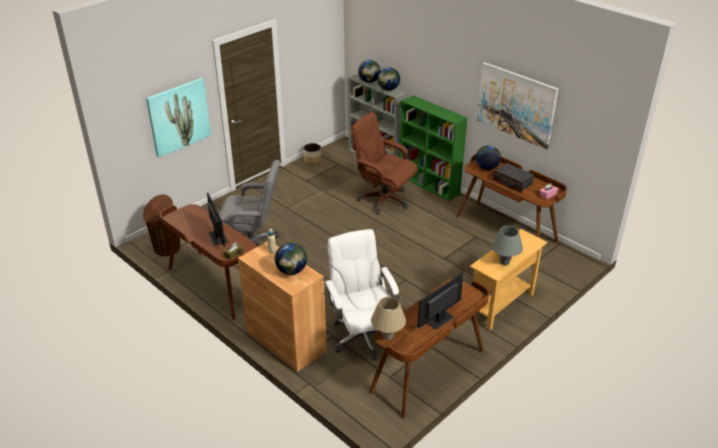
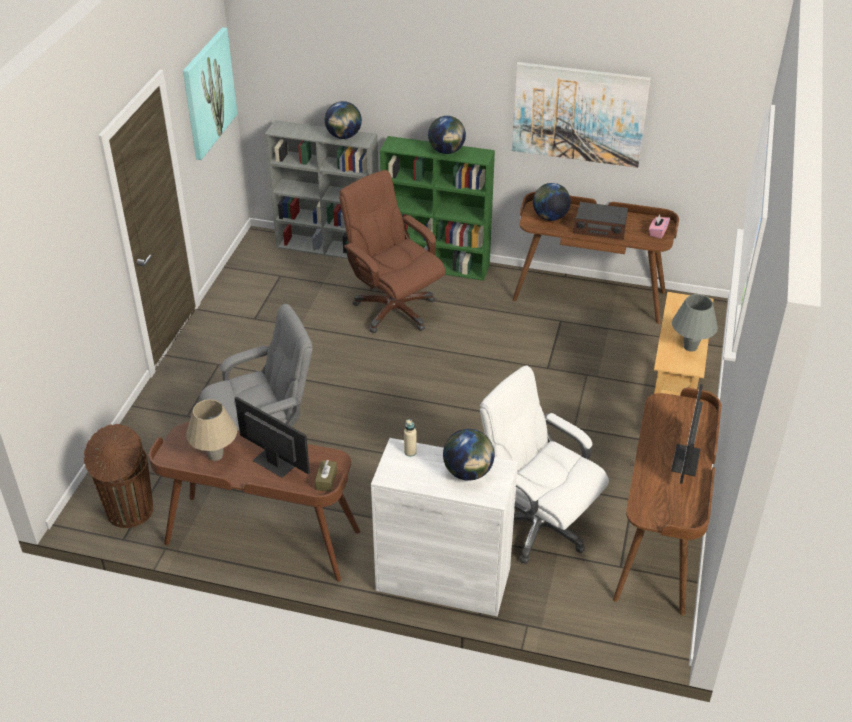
camera: 30 degrees left, 5 degrees up
picture [146,78,211,158] -> picture moved to [183,27,237,160]
brown cabinet [238,241,326,372] -> white cabinet [371,438,518,616]
planter [303,143,322,165] -> none
brown office chair [351,112,418,214] -> brown office chair turned 45 degrees clockwise [339,170,445,333]
globe [358,60,381,83] -> globe moved to [428,116,466,154]
beige table lamp [371,297,406,340] -> beige table lamp moved to [186,399,237,461]

